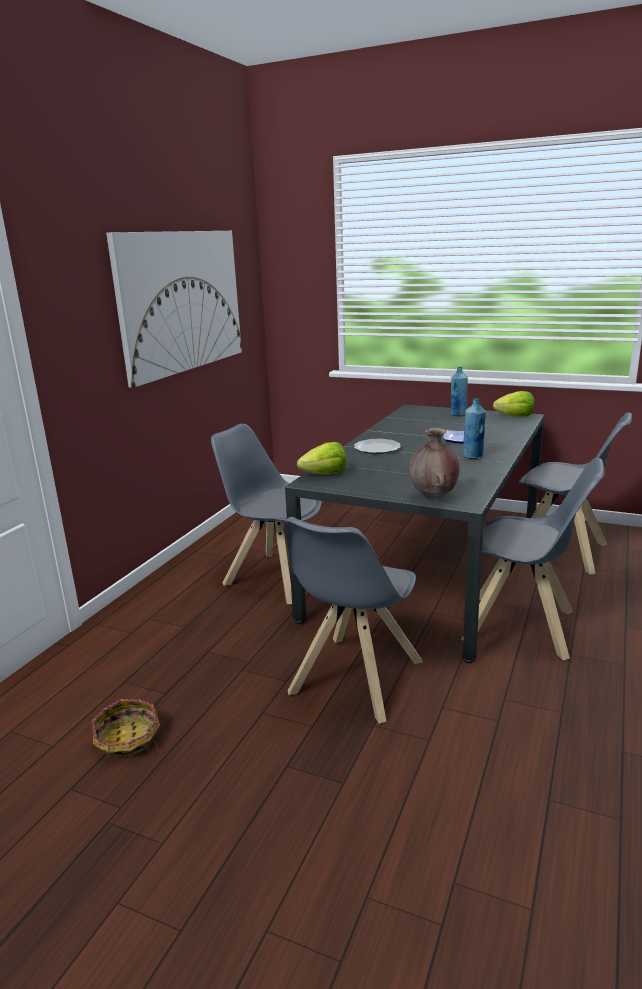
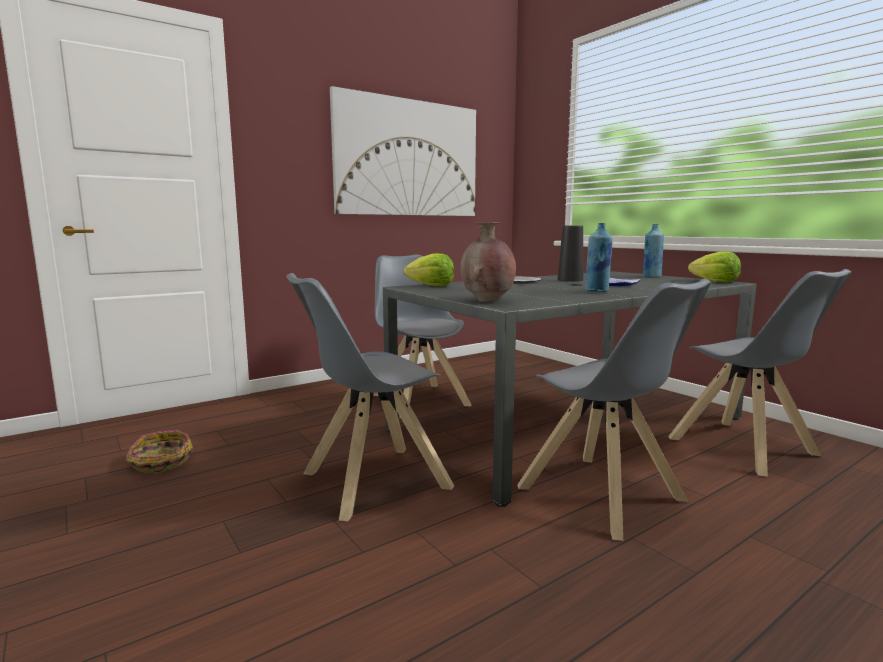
camera: 30 degrees right, 10 degrees down
none -> black vase [557,226,583,282]

